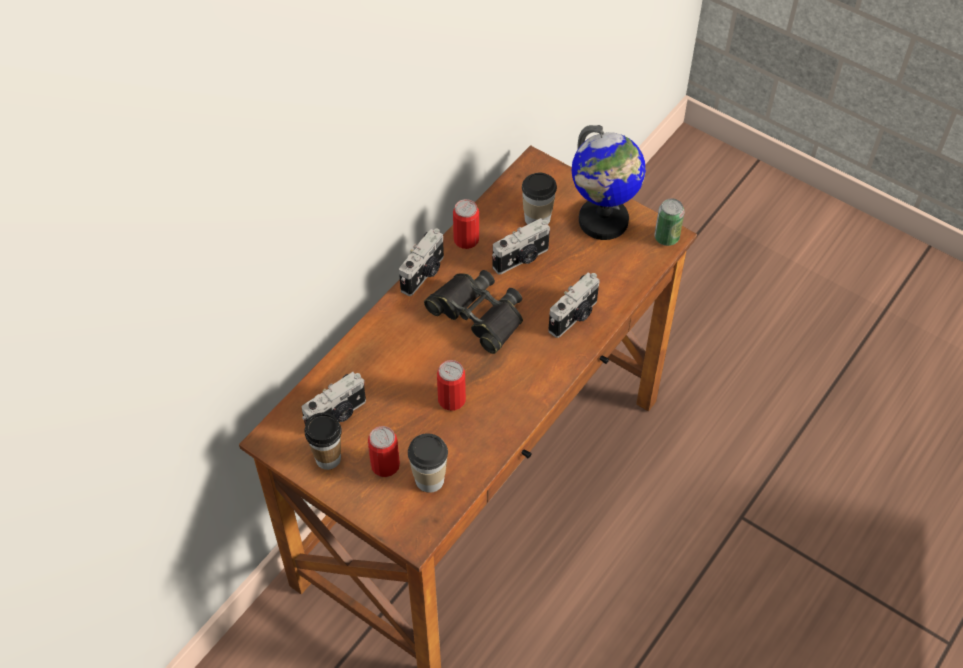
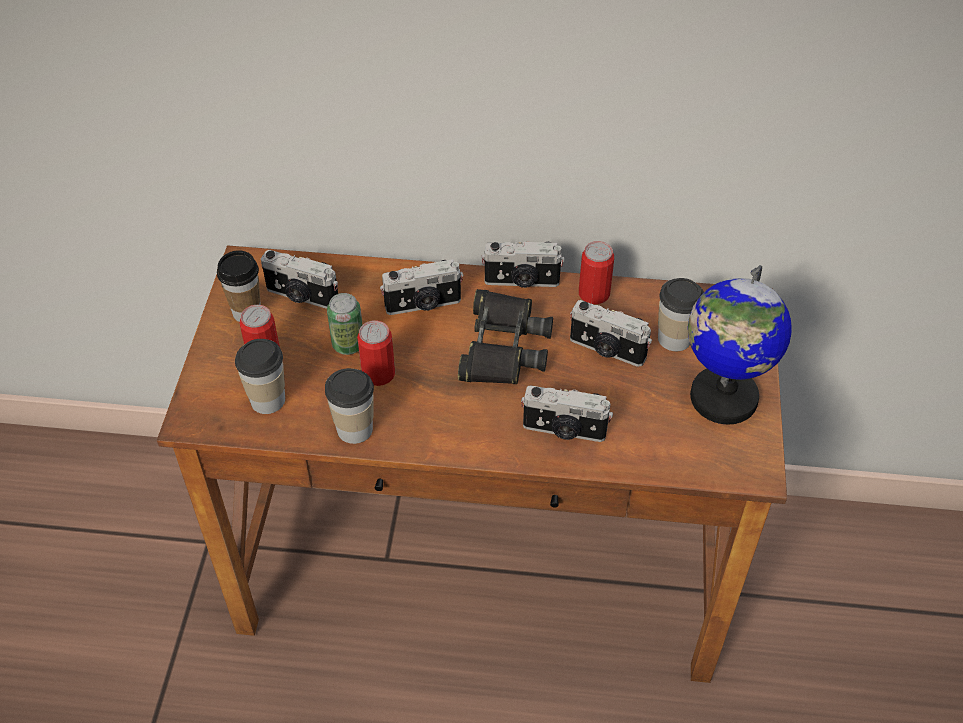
camera: 60 degrees right, 5 degrees down
can [654,198,685,246] -> can moved to [327,293,362,355]
none -> cup [325,368,374,444]
none -> camera [380,259,463,315]

